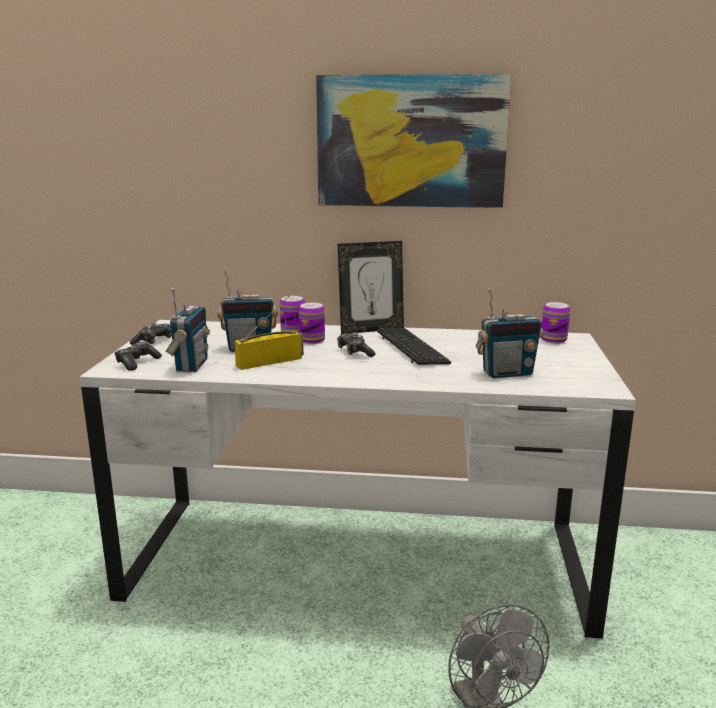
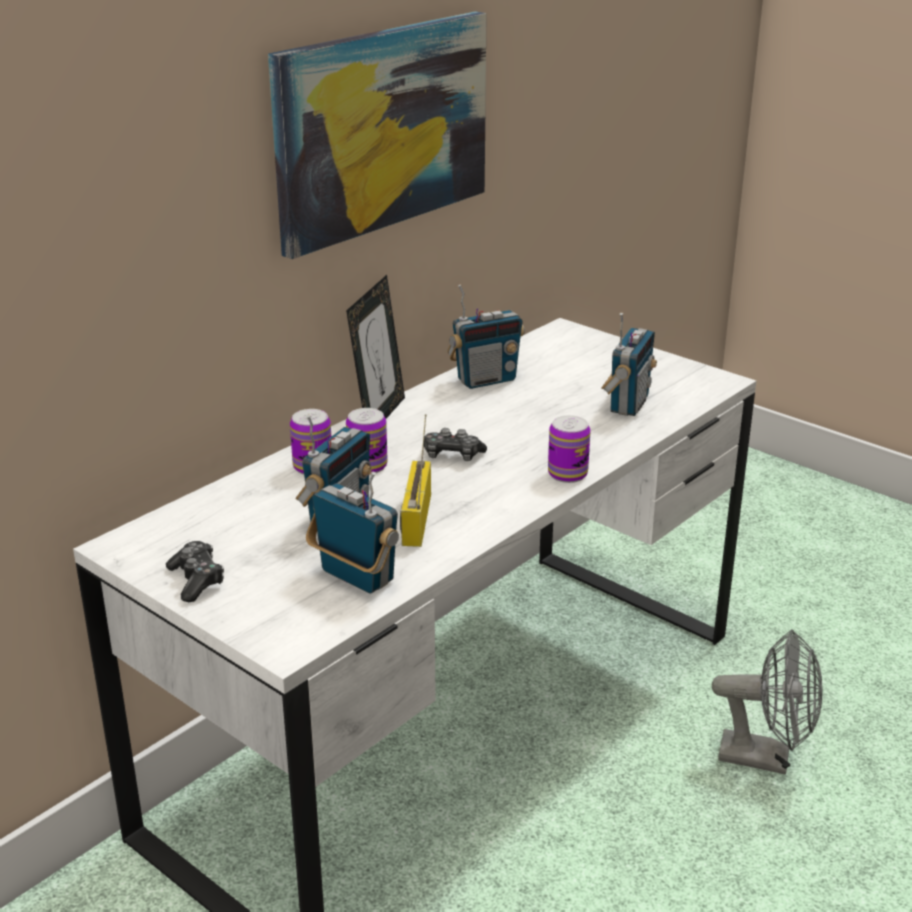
camera: 55 degrees left, 10 degrees up
game controller [115,342,162,371] -> none
keyboard [377,328,451,365] -> none
can [541,302,570,344] -> can moved to [548,415,590,483]
none -> radio [447,284,525,389]

